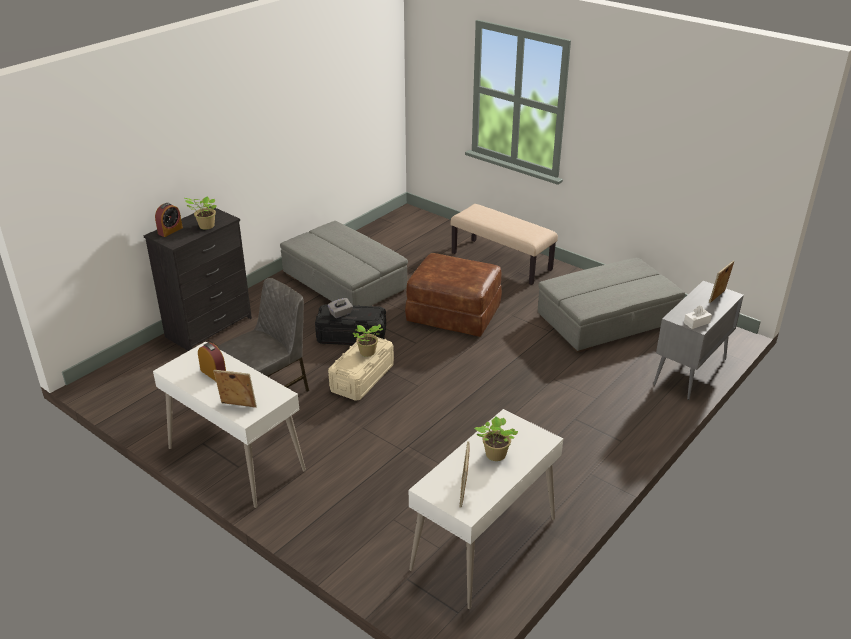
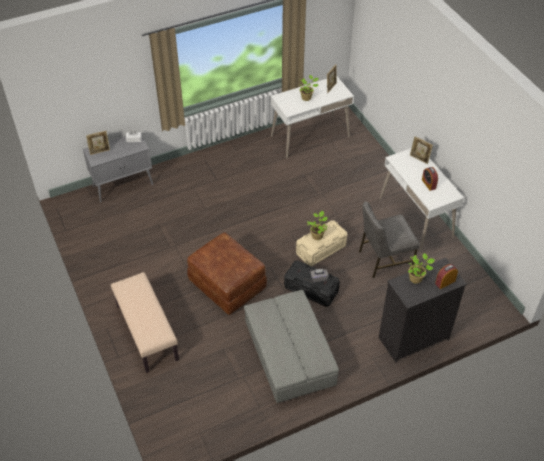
camera: 155 degrees left, 15 degrees up
grey ottoman [538,258,685,353] -> none

